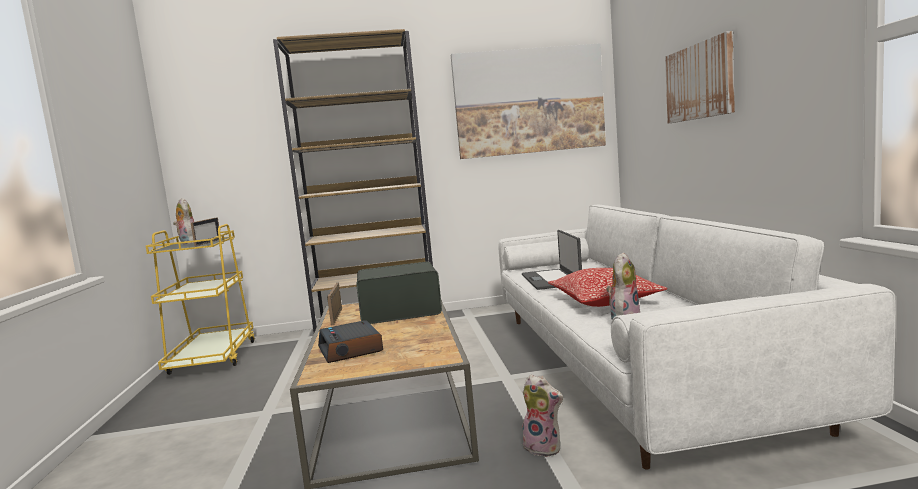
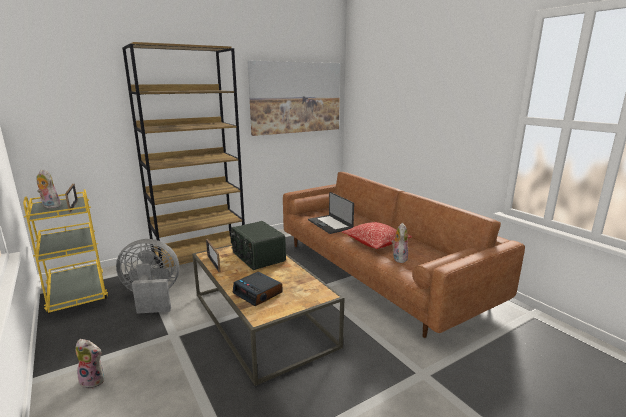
camera: 25 degrees left, 10 degrees up
radio [356,262,442,324] -> radio turned 90 degrees counterclockwise [230,221,286,270]
white sofa [498,205,896,470] -> brown sofa [283,172,525,338]
plush toy [522,374,563,457] -> plush toy moved to [76,339,104,388]
picture [665,31,735,123] -> none
none -> grey fan [116,239,179,314]

